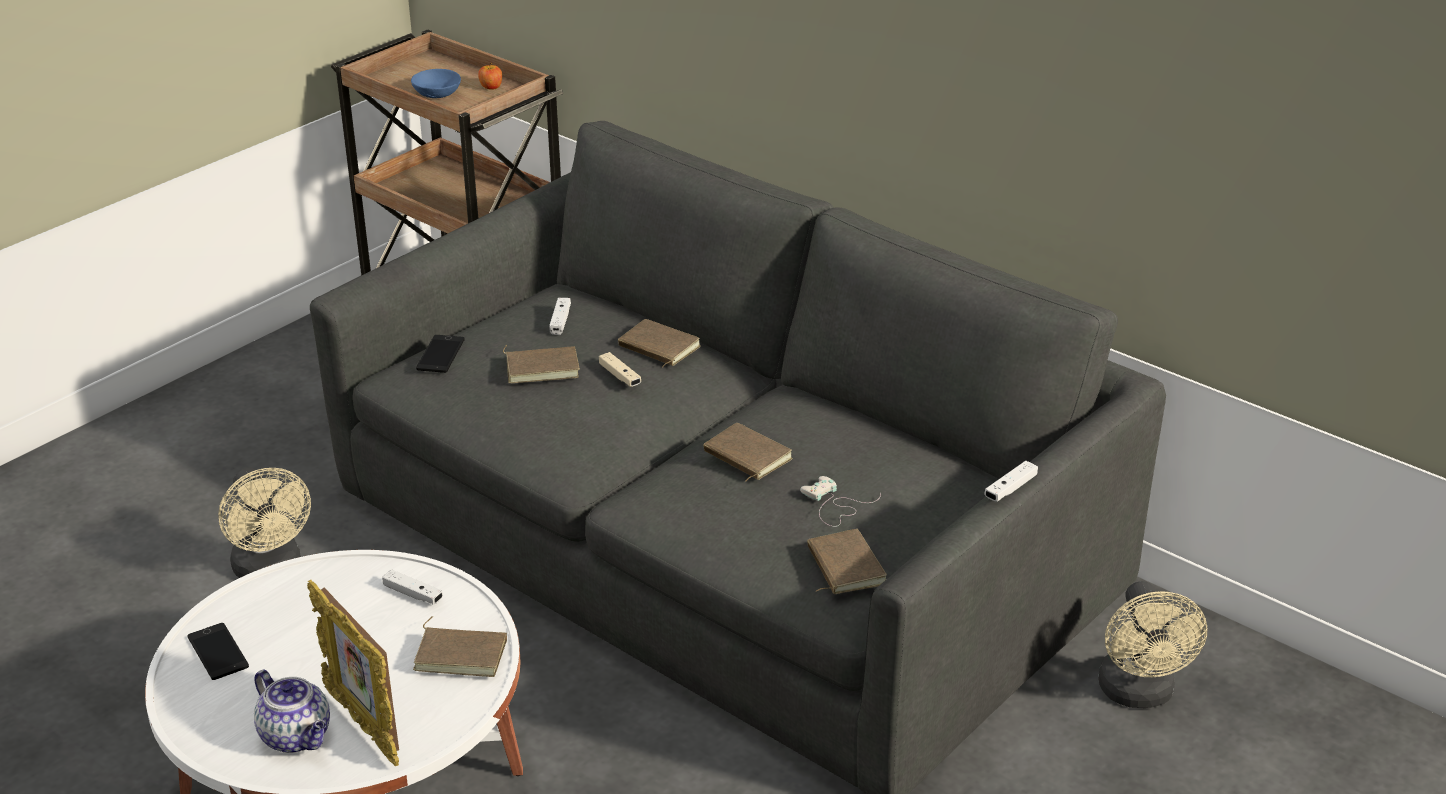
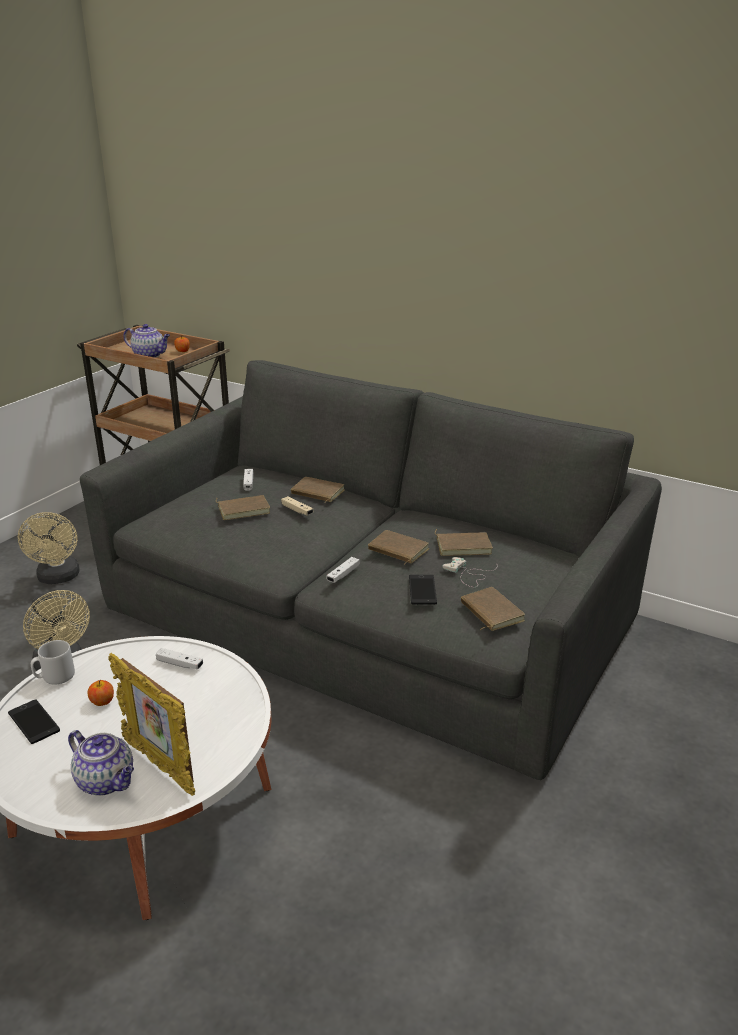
camera: 10 degrees left, 5 degrees down
blue bowl [411,69,461,98] -> teapot [123,324,170,358]
brown book [413,616,507,677] -> brown book moved to [435,529,493,556]
phone [416,335,465,373] -> phone moved to [409,575,437,605]
white game controller [984,461,1038,502] -> white game controller moved to [326,557,360,583]
beige fan [1098,581,1207,708] -> beige fan moved to [18,512,80,584]
none -> grey mug [31,640,75,685]
none -> apple [87,680,114,706]

